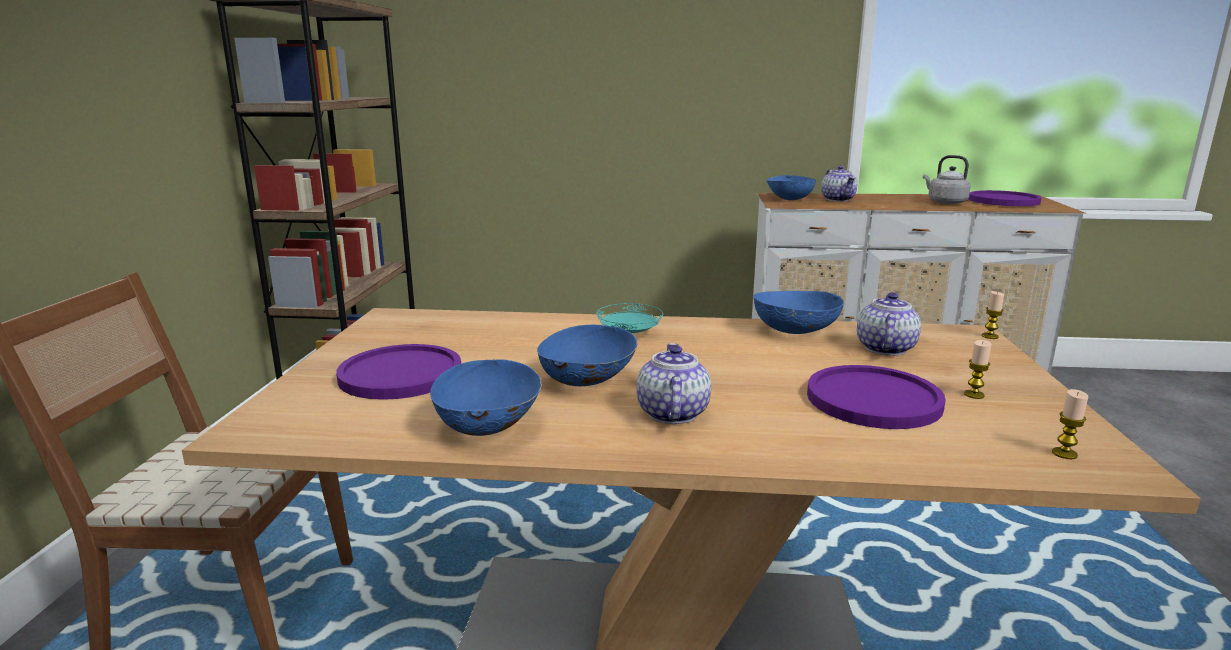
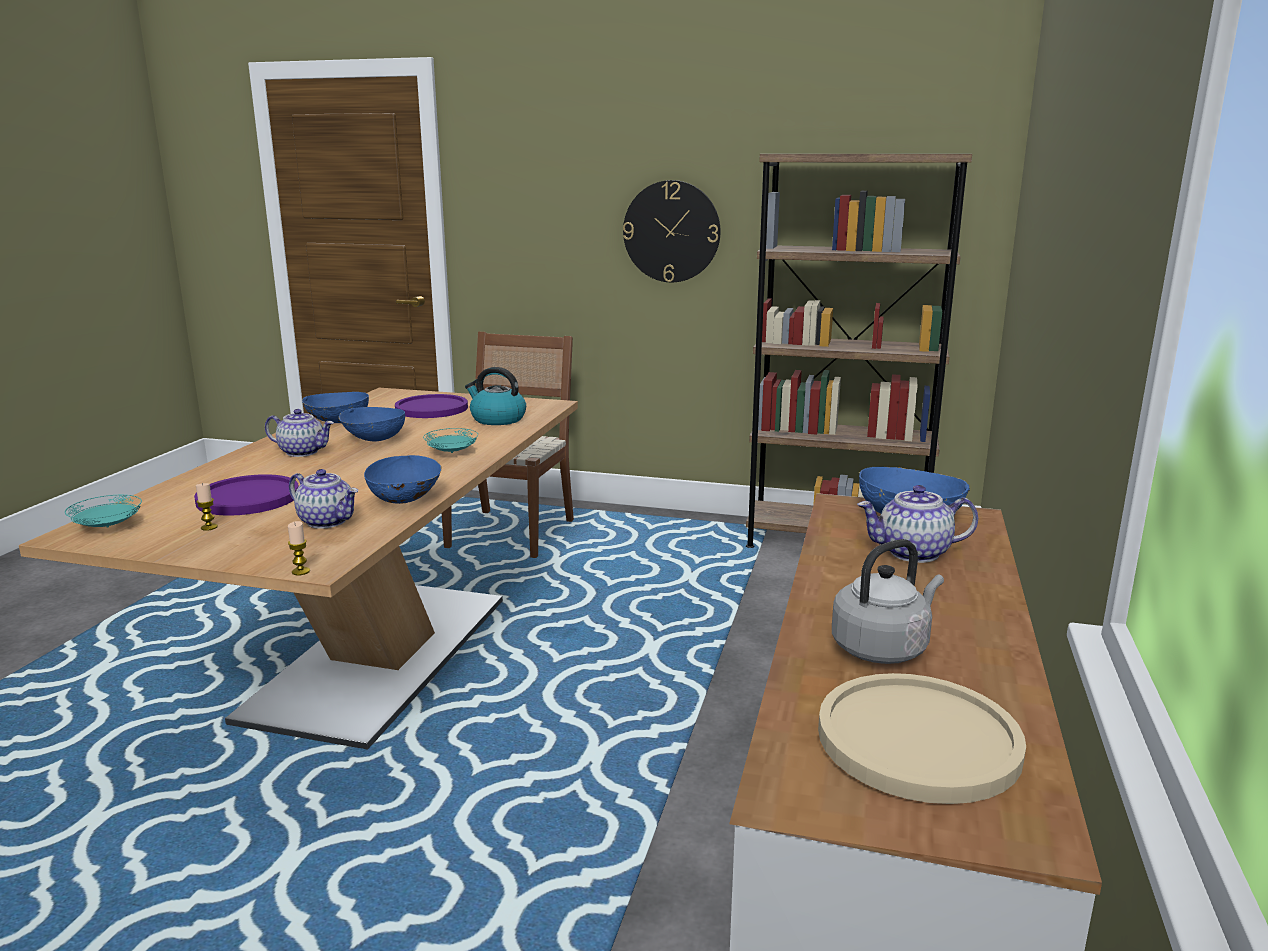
camera: 100 degrees right, 0 degrees up
purple plate [969,190,1042,206] -> beige plate [818,673,1026,804]
candle [1052,389,1088,459] -> turquoise plate [65,495,142,528]
none -> kettle [465,367,526,425]
none -> wall clock [623,180,720,282]

